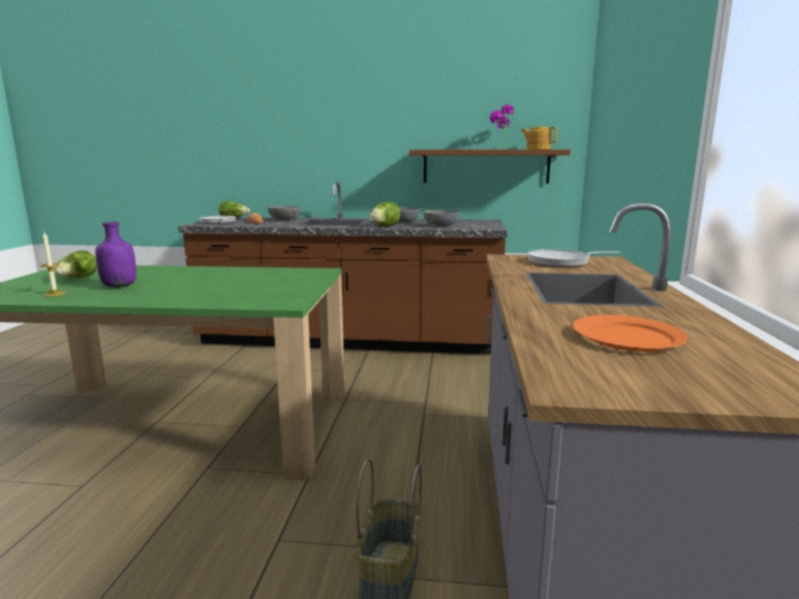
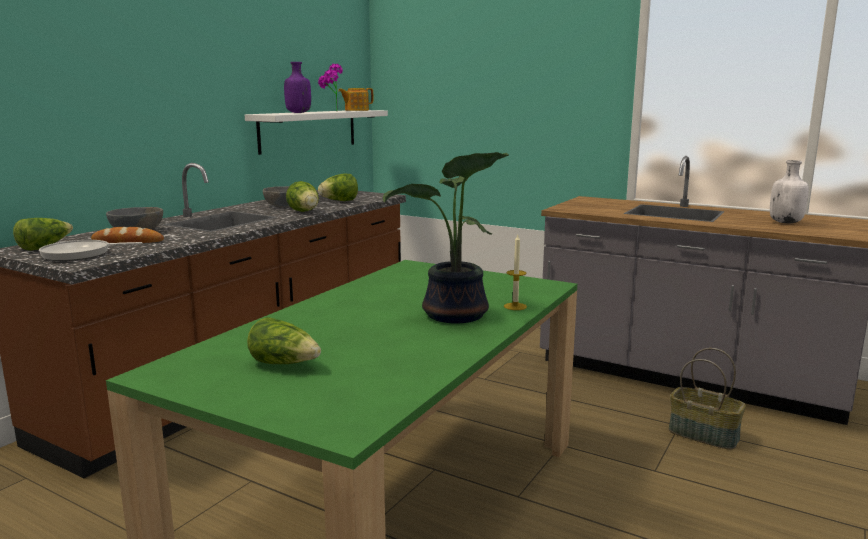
camera: 65 degrees left, 0 degrees up
candle [40,232,66,297] -> candle moved to [504,235,527,310]
purple bottle [95,222,136,288] -> purple bottle moved to [284,62,311,113]
brown shelf [409,149,570,184] -> white shelf [245,110,388,155]
grey bowl [424,210,460,227] -> lettuce [318,174,358,201]
frying pan [528,249,620,267] -> none
orange plate [573,315,688,352] -> white bottle [770,160,809,223]
none -> potted plant [383,152,509,324]

